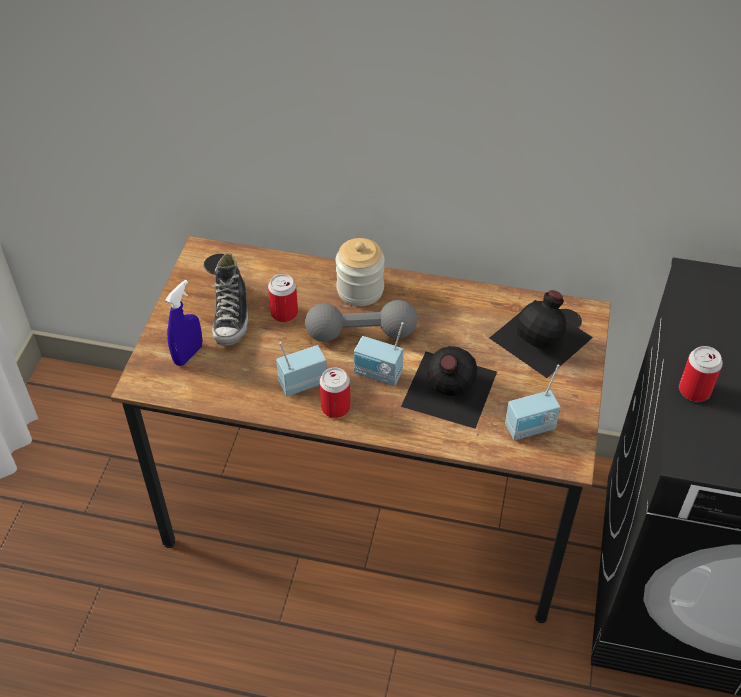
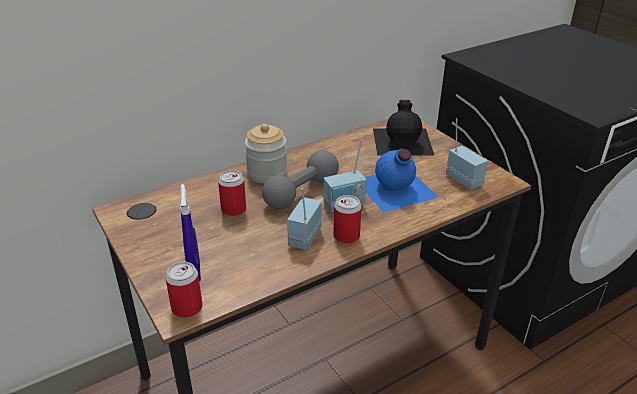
camera: 45 degrees left, 15 degrees down
shoe [212,253,248,346] -> none
black bottle [401,346,497,429] -> blue bottle [365,149,439,212]
radio [505,364,560,440] -> radio turned 60 degrees counterclockwise [446,118,488,190]
can [679,346,723,402] -> can moved to [165,262,203,318]

